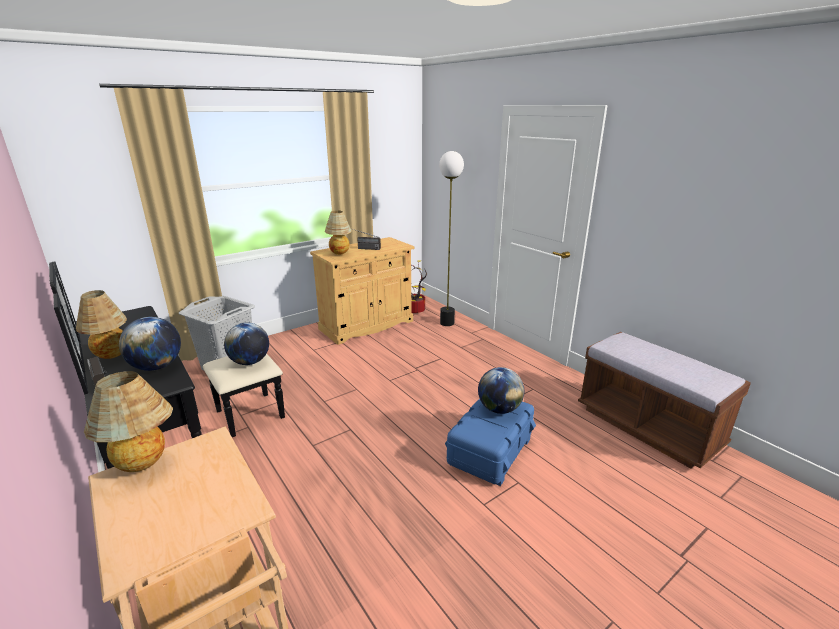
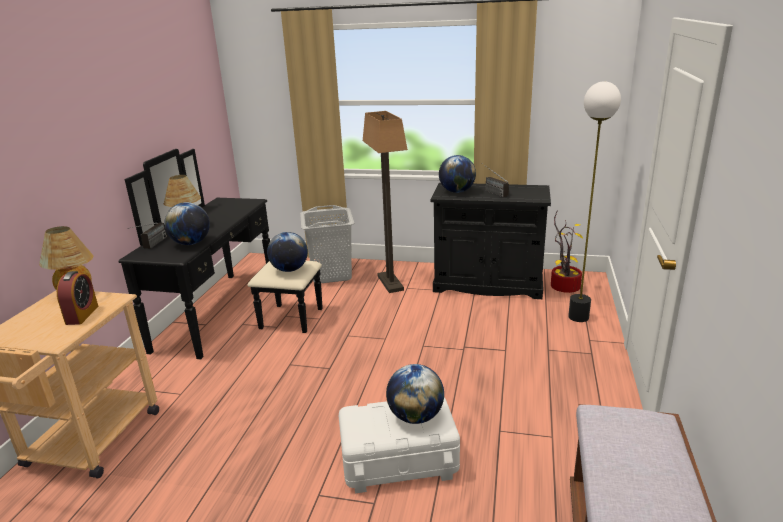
camera: 50 degrees right, 0 degrees up
beige cabinet [310,237,414,345] -> black cabinet [431,183,551,299]
table lamp [325,210,352,255] -> globe [439,155,476,193]
blue storage box [445,399,536,486] -> white storage box [339,397,460,494]
none -> alarm clock [57,271,98,325]
none -> floor lamp [363,111,408,293]

